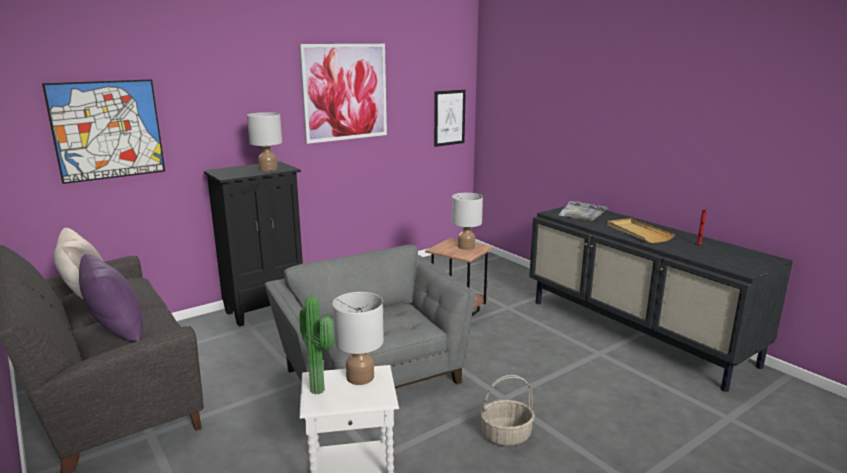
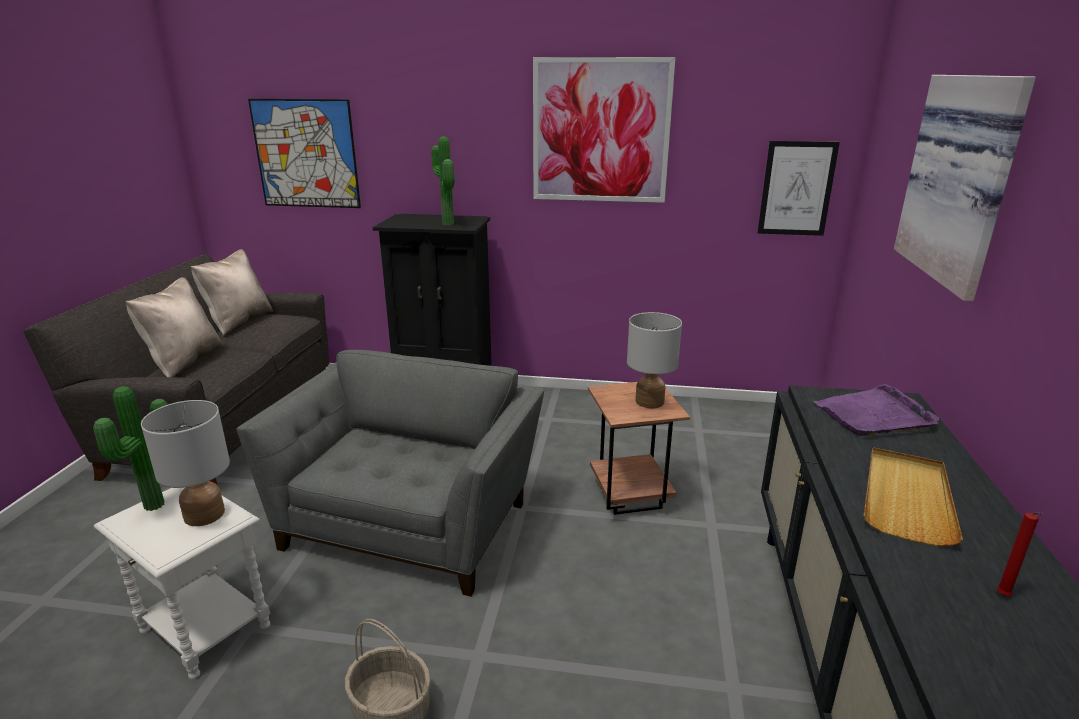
camera: 45 degrees right, 5 degrees up
purple pillow [79,254,143,341] -> beige pillow [126,277,223,377]
grey table lamp [247,112,282,172] -> potted plant [431,136,455,225]
grey tray [559,201,608,221] -> purple tray [813,384,939,436]
none -> picture [894,75,1036,301]

